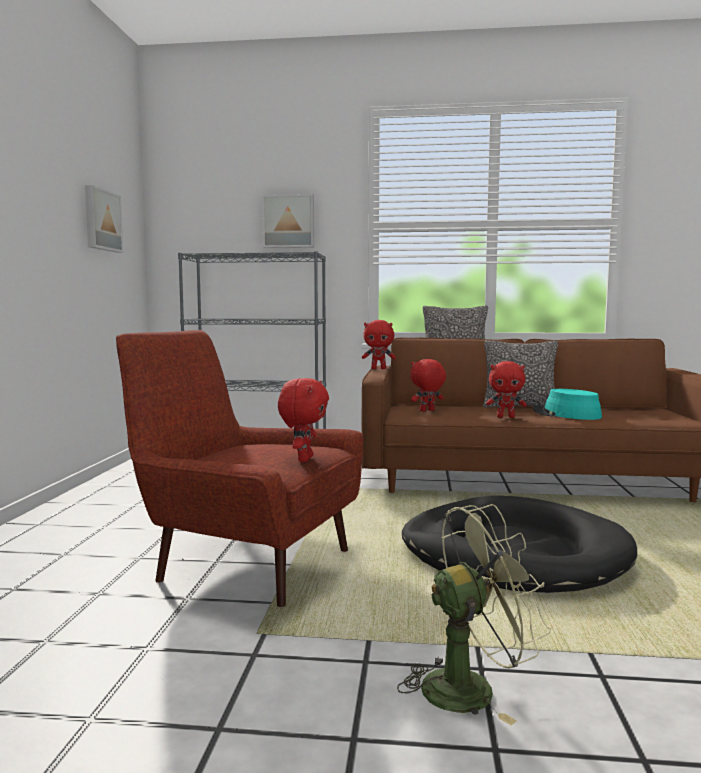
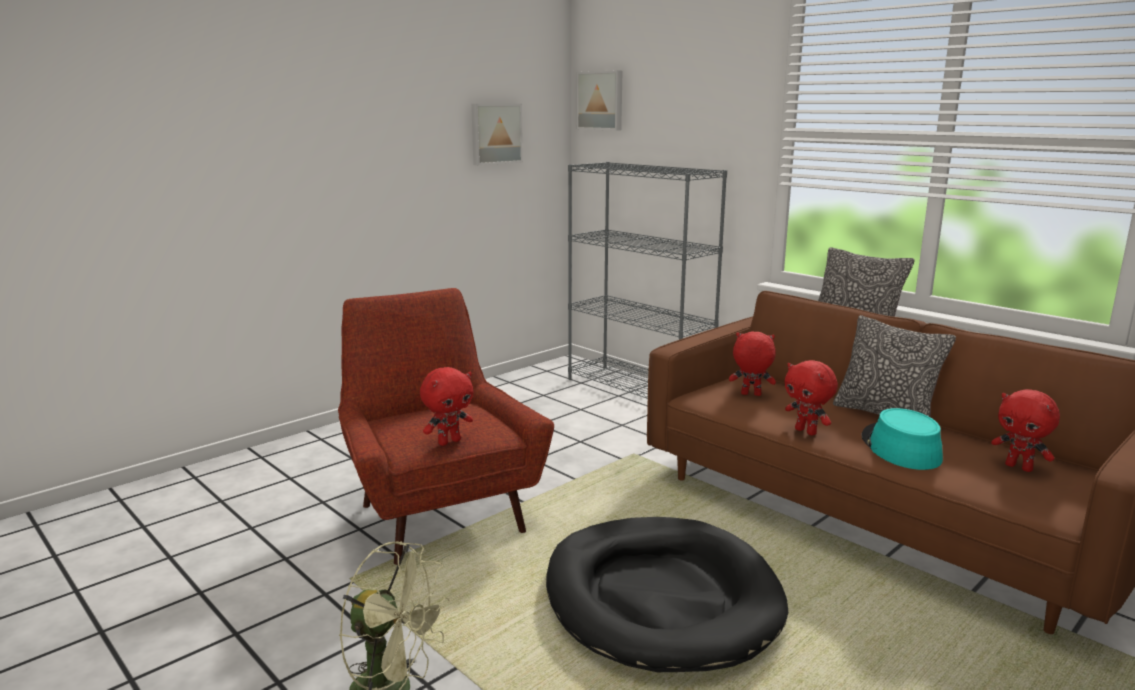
camera: 40 degrees right, 10 degrees up
picture [262,194,314,248] -> picture moved to [577,70,622,131]
red plush toy [362,320,396,369] -> red plush toy moved to [991,389,1060,472]

